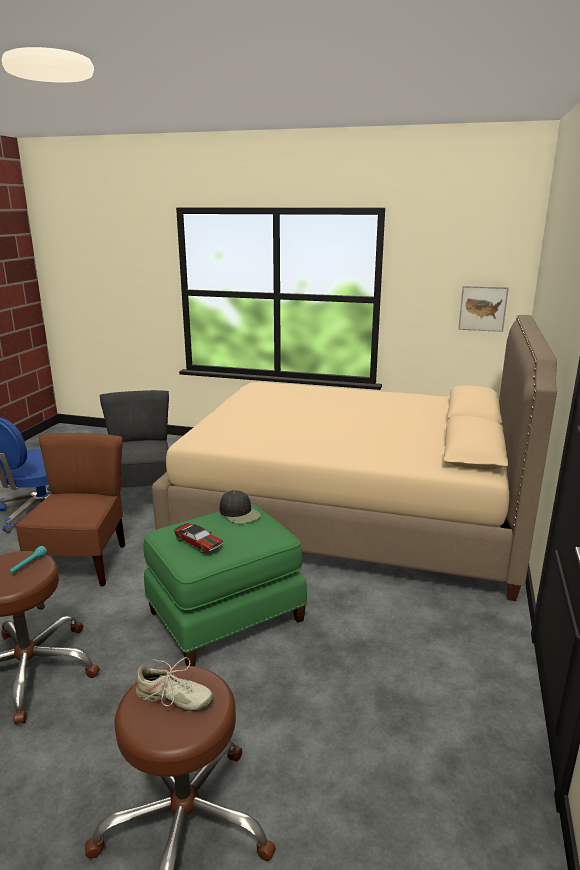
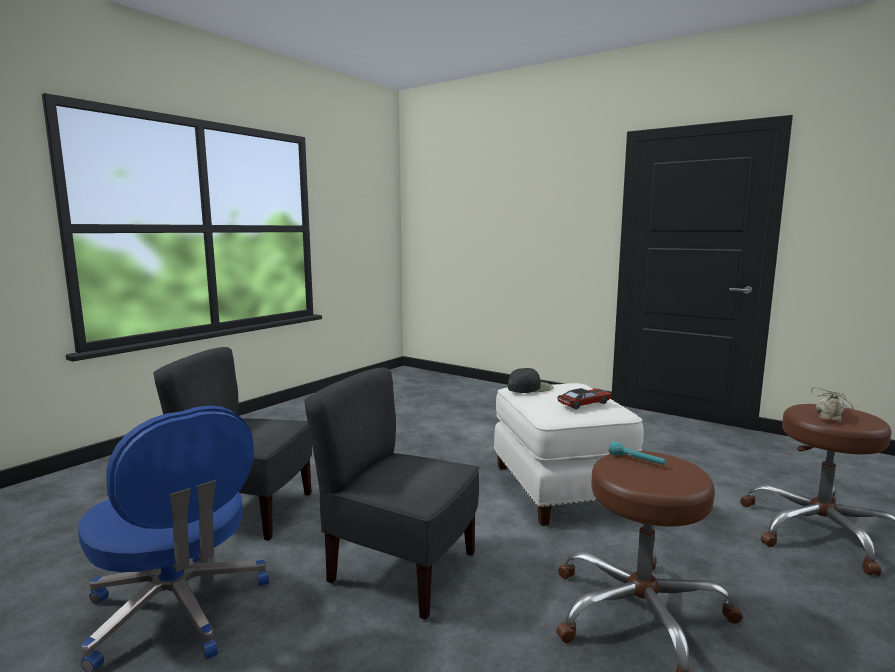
camera: 70 degrees left, 10 degrees down
brown chair [16,433,125,587] -> grey chair [304,368,479,620]
green ottoman [143,504,307,666] -> white ottoman [493,383,644,526]
beige bed [152,315,557,601] -> none
picture [458,286,509,332] -> none

